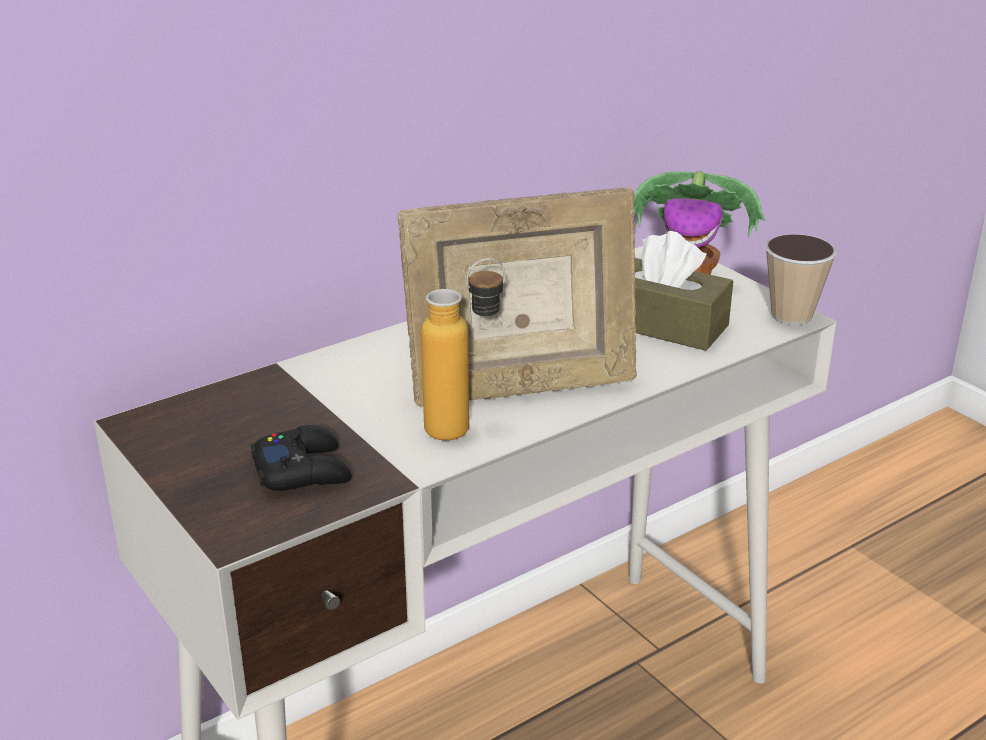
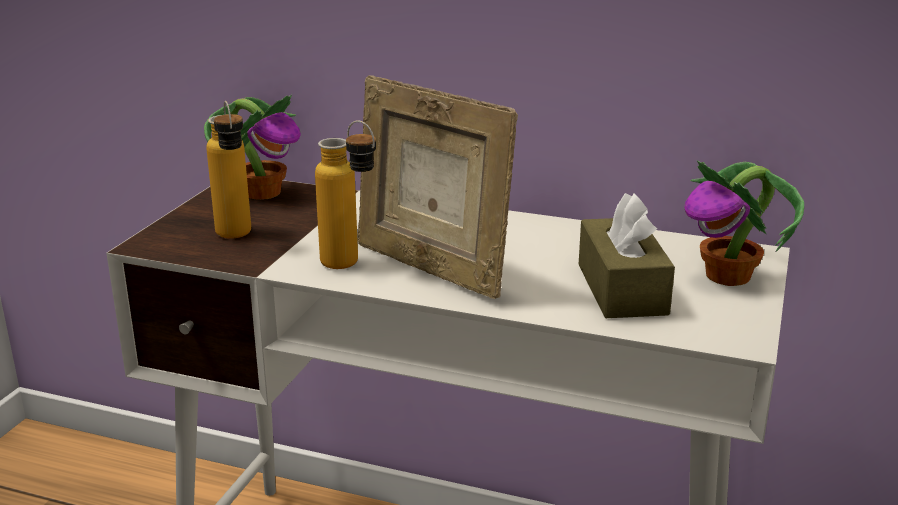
camera: 55 degrees right, 5 degrees down
black game controller [251,425,352,491] -> bottle [206,101,251,239]
cup [765,234,837,325] -> none
none -> potted plant [204,94,301,200]

